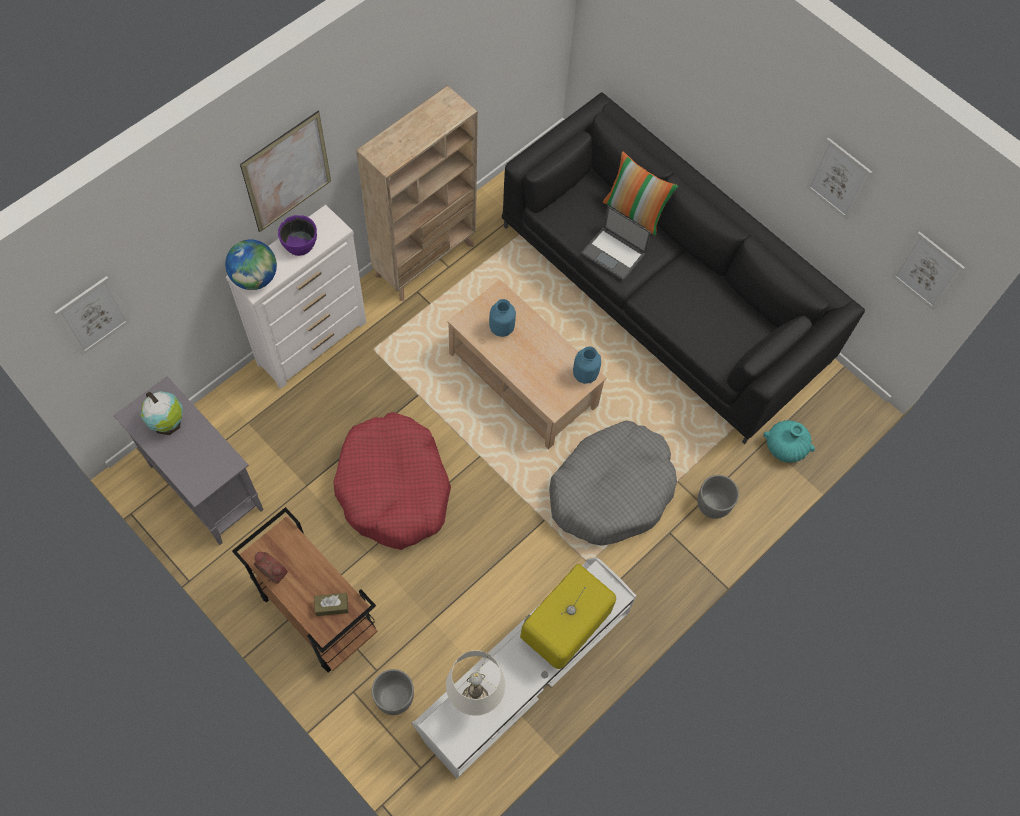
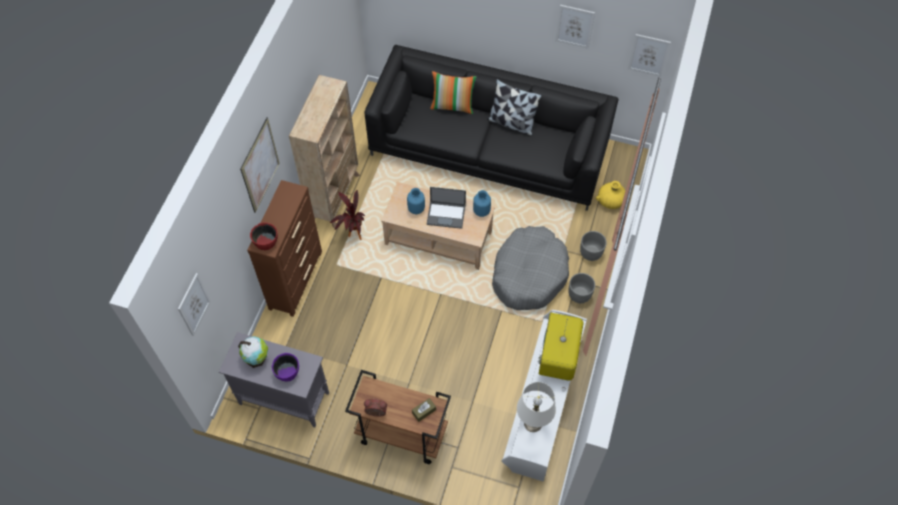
camera: 25 degrees left, 5 degrees down
globe [225,239,277,290] -> red bowl [250,222,278,250]
white dresser [226,205,366,389] -> brown dresser [247,180,322,317]
purple bowl [278,215,317,256] -> purple bowl moved to [272,353,299,381]
red dog bed [333,412,451,550] -> none
grey planter [372,669,414,715] -> grey planter moved to [569,273,595,303]
laptop [581,206,651,281] -> laptop moved to [427,187,466,229]
turquoise vase [764,420,815,463] -> yellow vase [596,181,625,209]
none -> potted plant [330,190,365,240]
none -> pillow [487,79,542,136]

